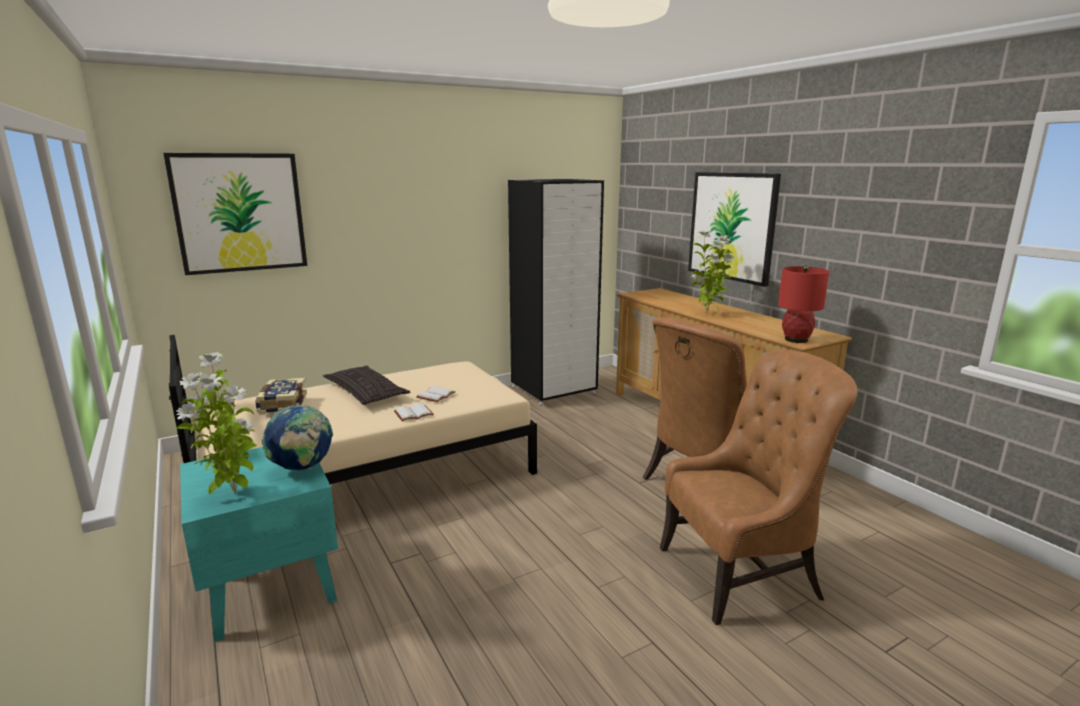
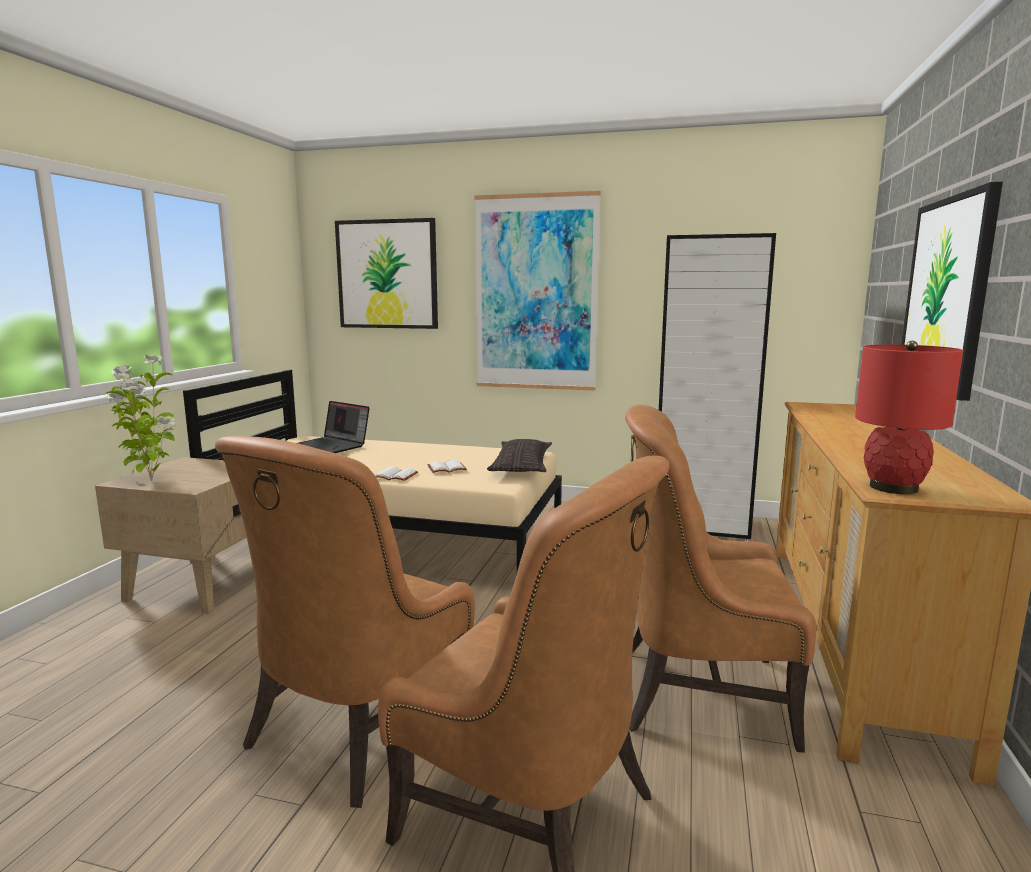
camera: 45 degrees right, 5 degrees down
turquoise nightstand [180,447,338,642] -> beige nightstand [95,457,247,614]
book [255,378,307,415] -> laptop [298,401,370,453]
globe [261,405,333,471] -> none
pillow [323,365,411,405] -> pillow moved to [487,439,552,472]
potted plant [691,229,734,313] -> none
none -> brown chair [215,436,475,808]
none -> picture [474,191,601,391]

